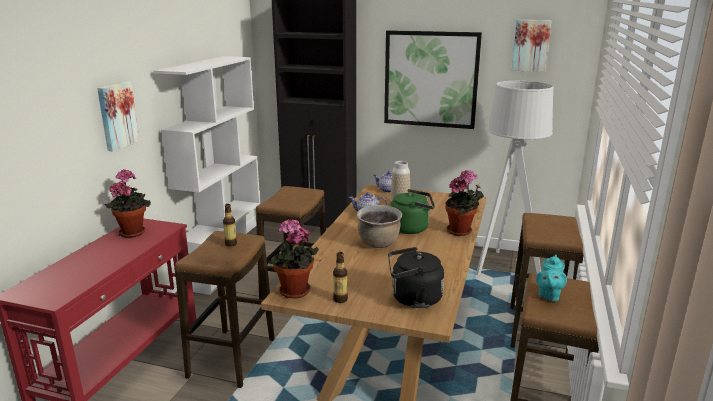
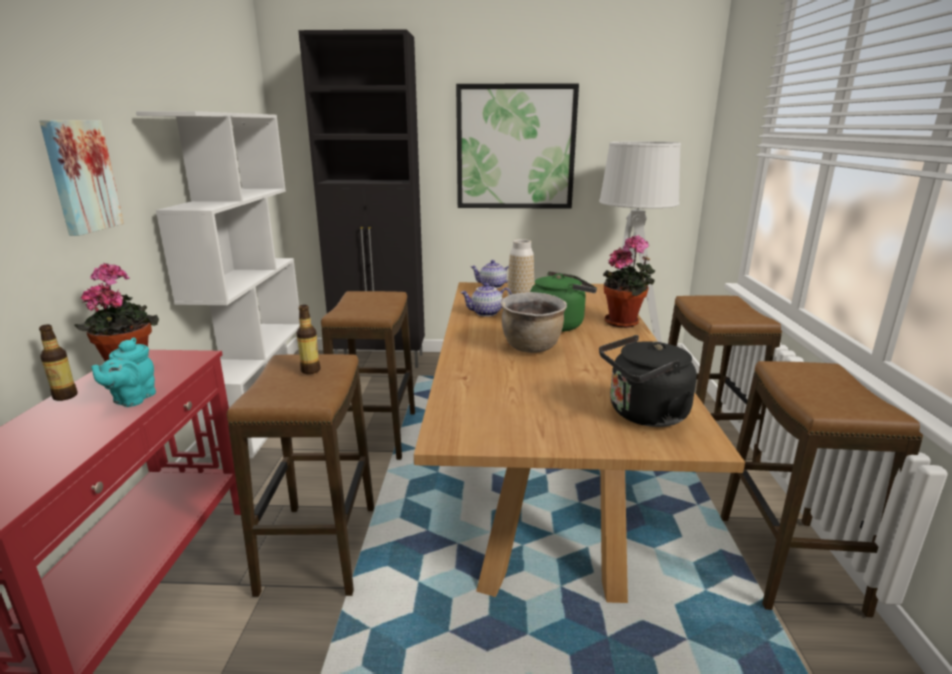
camera: 15 degrees left, 0 degrees up
potted plant [267,219,319,298] -> none
bottle [333,252,348,303] -> bottle moved to [39,324,78,401]
picture [512,20,551,72] -> none
turquoise teapot [536,255,567,302] -> turquoise teapot moved to [91,337,156,407]

